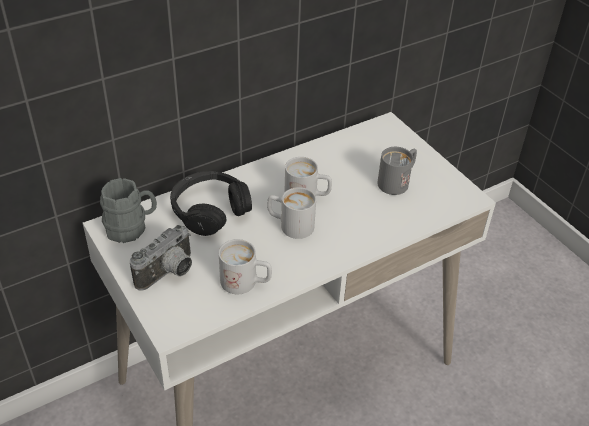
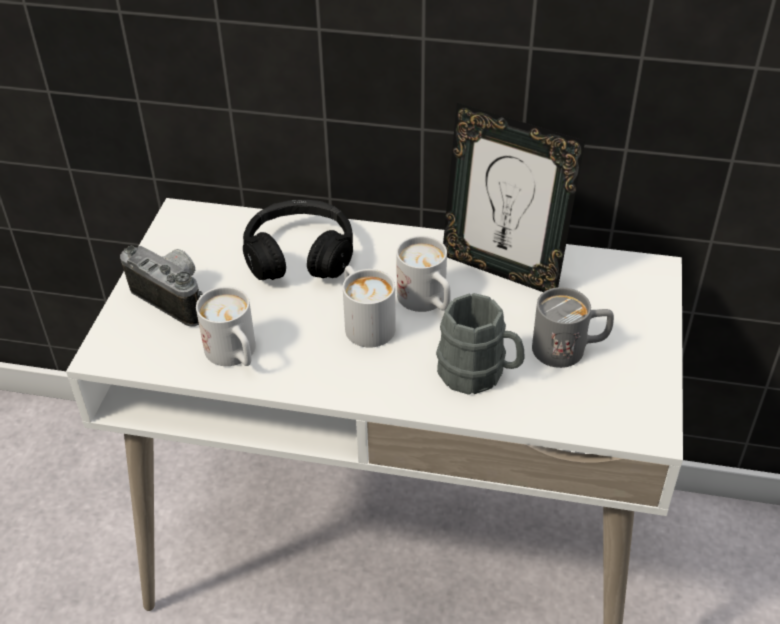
camera: 45 degrees right, 0 degrees up
grey mug [100,178,157,243] -> grey mug moved to [436,293,525,395]
camera [130,225,192,291] -> camera turned 135 degrees counterclockwise [120,246,202,327]
none -> picture frame [443,103,585,292]

